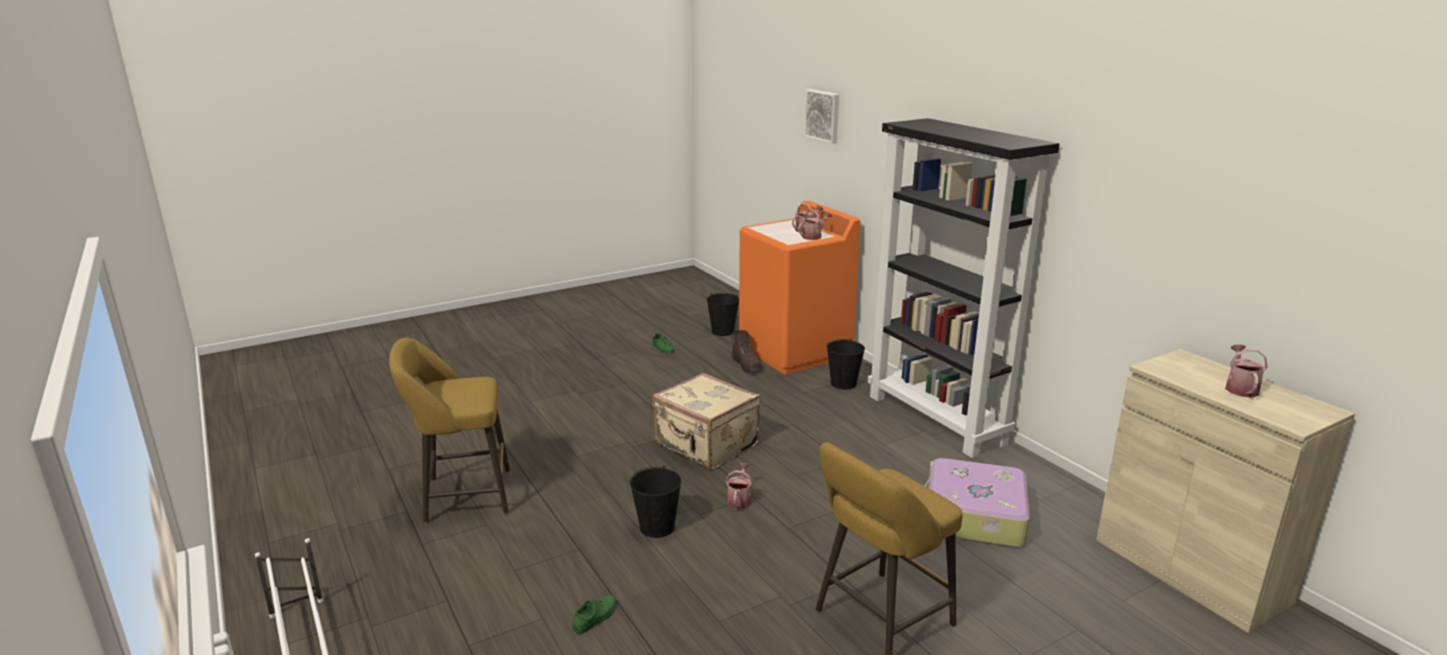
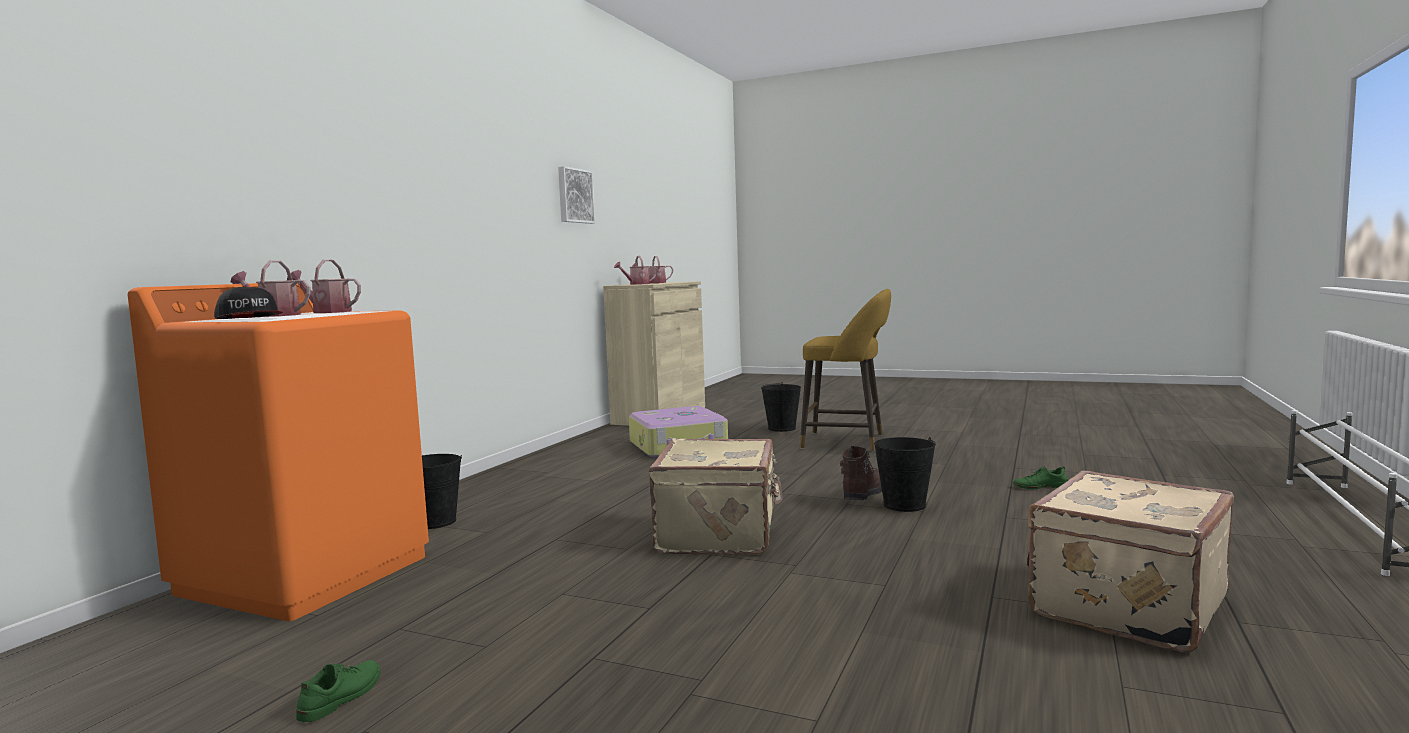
camera: 125 degrees left, 15 degrees down
yellow stool [389,338,510,523] -> beige suitcase [1027,471,1234,652]
black bucket [707,293,739,336] -> black bucket moved to [761,382,801,432]
watering can [726,463,753,509] -> watering can moved to [614,256,657,285]
brown boot [731,330,762,372] -> brown boot moved to [840,446,882,500]
picture [804,89,839,144] -> picture moved to [558,166,595,224]
black bookcase [868,118,1059,458] -> none
none -> cap [214,286,283,319]

